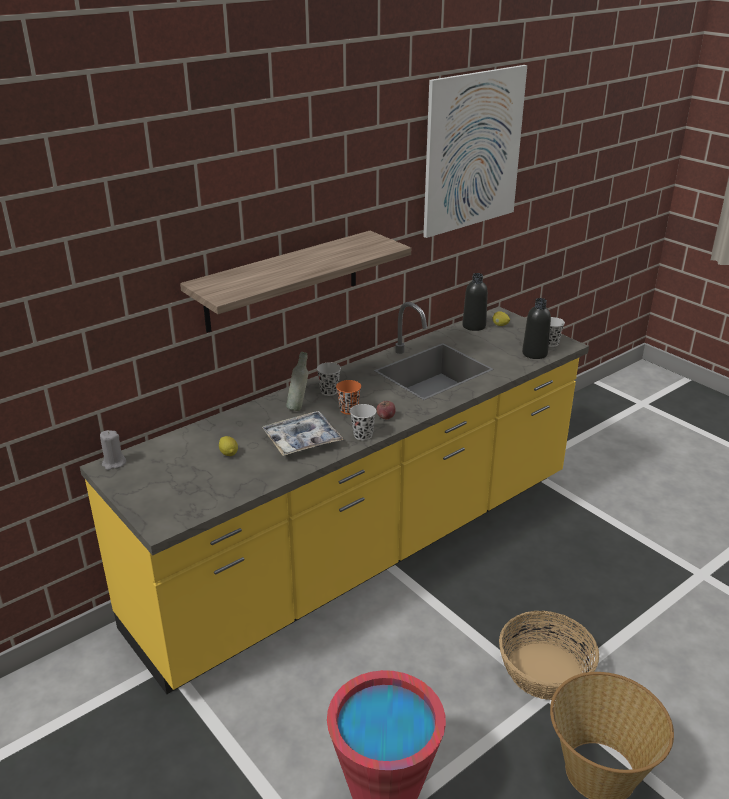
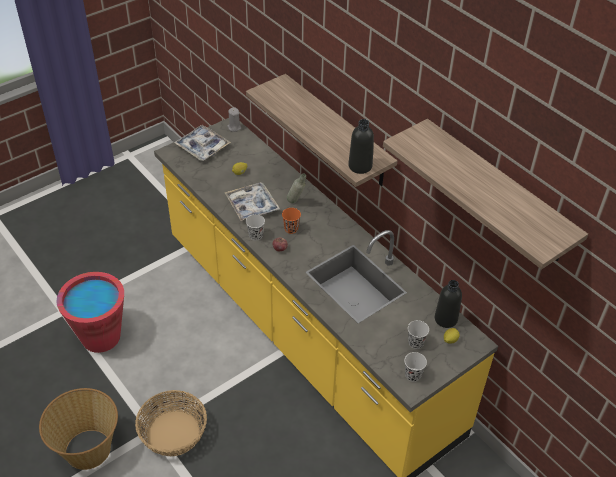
camera: 90 degrees right, 15 degrees up
black cup [317,363,341,396] -> black cup moved to [408,320,429,349]
picture [423,65,527,238] -> shelf [383,119,588,269]
black bottle [522,298,551,359] -> black bottle moved to [348,119,374,174]
none -> tray [174,125,231,161]

